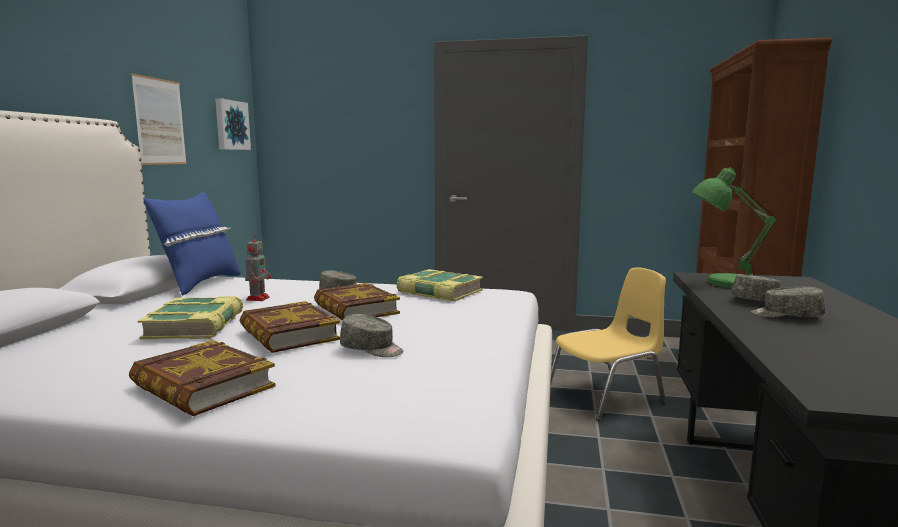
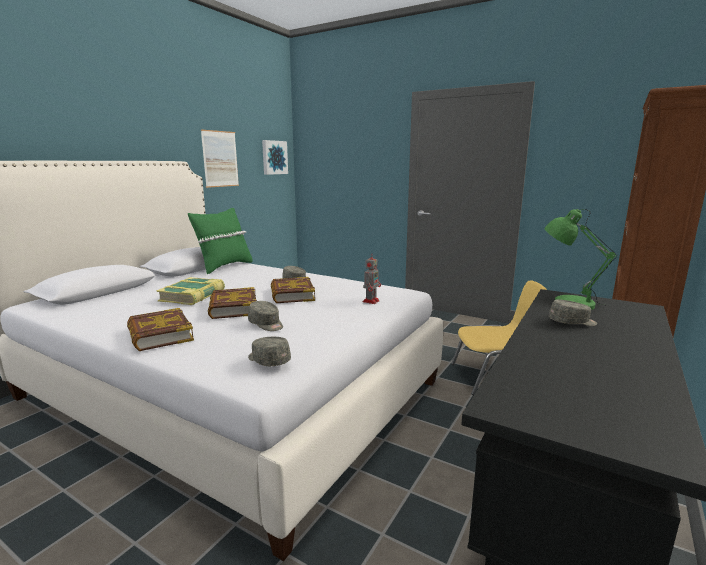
camera: 20 degrees right, 5 degrees up
blue pillow [143,192,240,296] -> green pillow [188,208,253,274]
toy robot [245,234,271,301] -> toy robot moved to [363,253,381,304]
book [397,269,483,302] -> none
grey cap [751,287,825,317] -> grey cap moved to [248,337,291,366]

